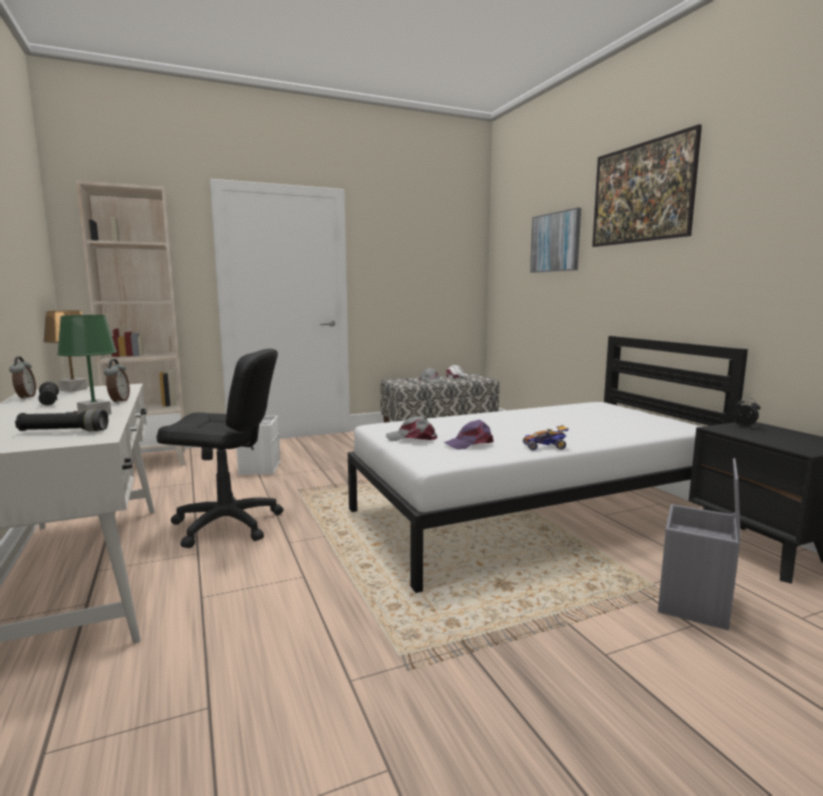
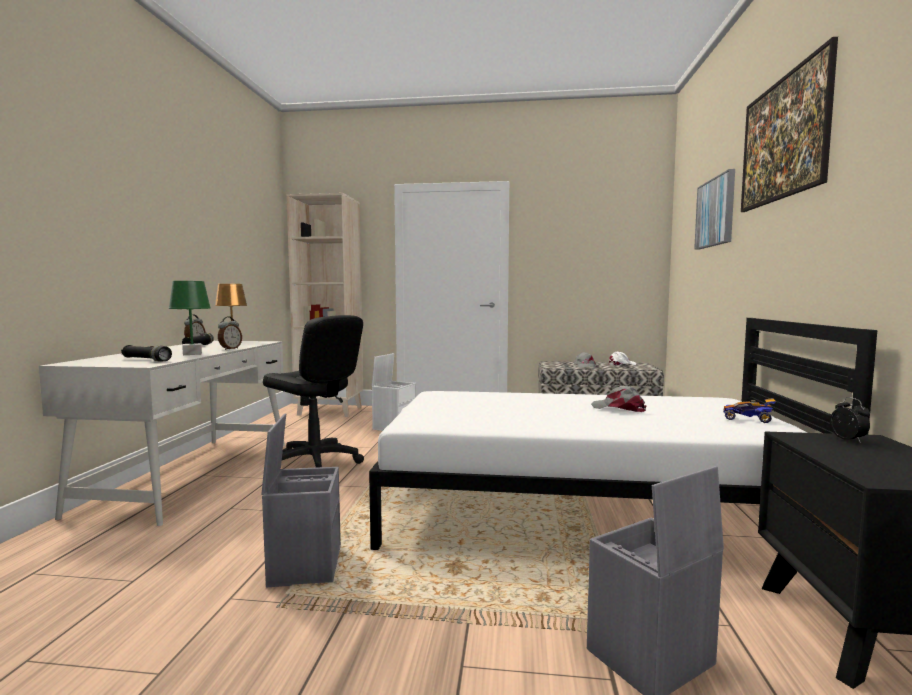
camera: 30 degrees right, 5 degrees down
grey cap [386,416,437,441] -> grey cap moved to [591,386,646,412]
purple cap [444,420,494,450] -> none
toy car [523,425,569,451] -> toy car moved to [723,398,776,423]
none -> grey storage box [261,413,341,587]

